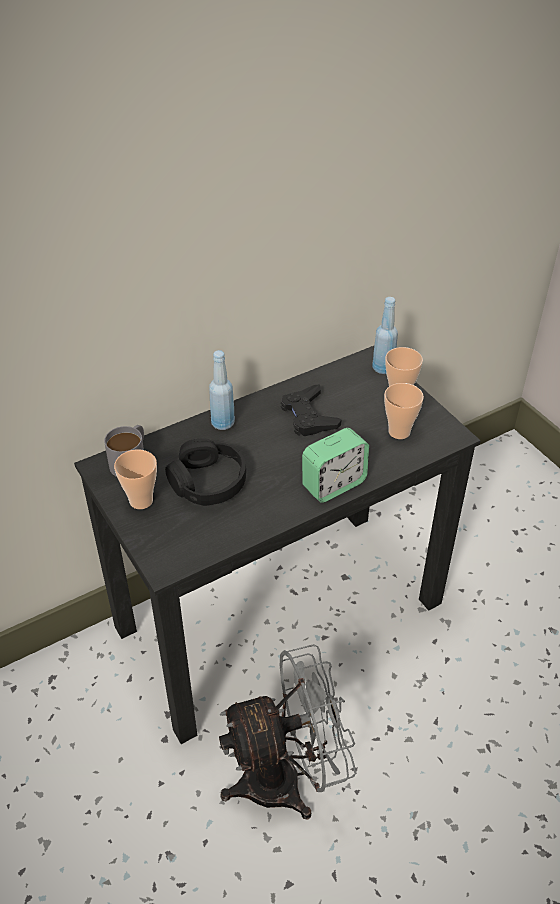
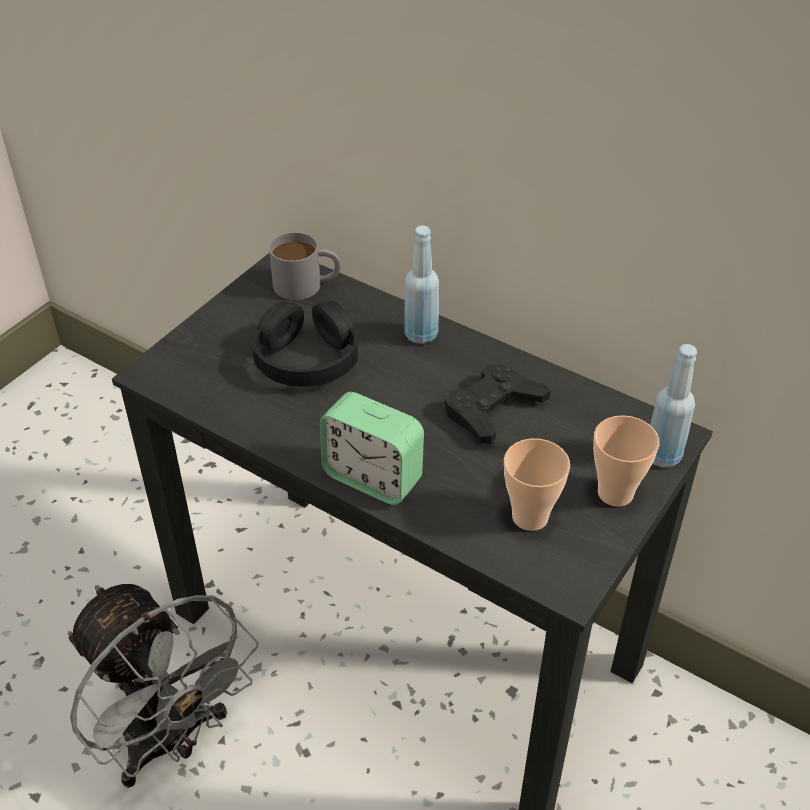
camera: 65 degrees right, 0 degrees up
cup [114,449,157,509] -> none

